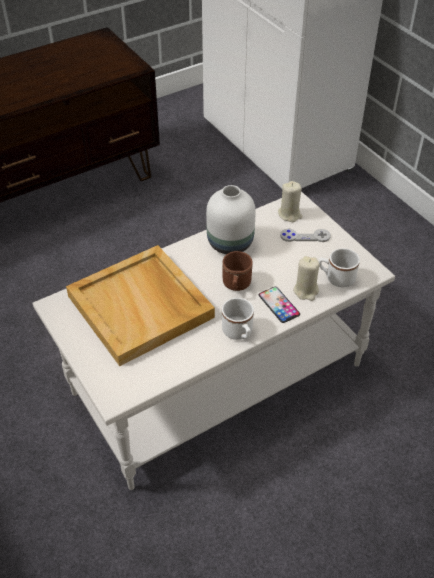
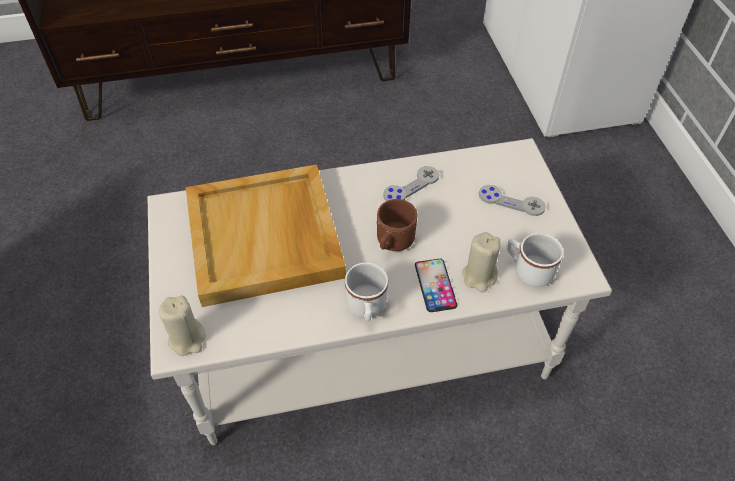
camera: 20 degrees right, 5 degrees up
white vase [206,185,256,254] -> grey game controller [383,166,439,201]
beige candle [278,181,303,222] -> beige candle moved to [159,295,206,356]

